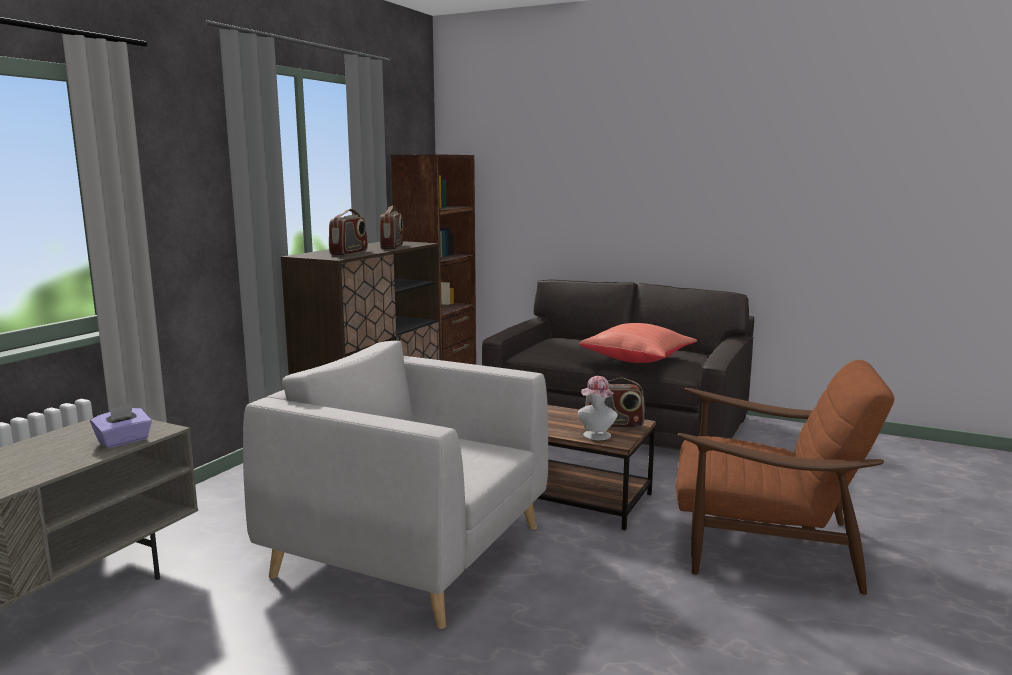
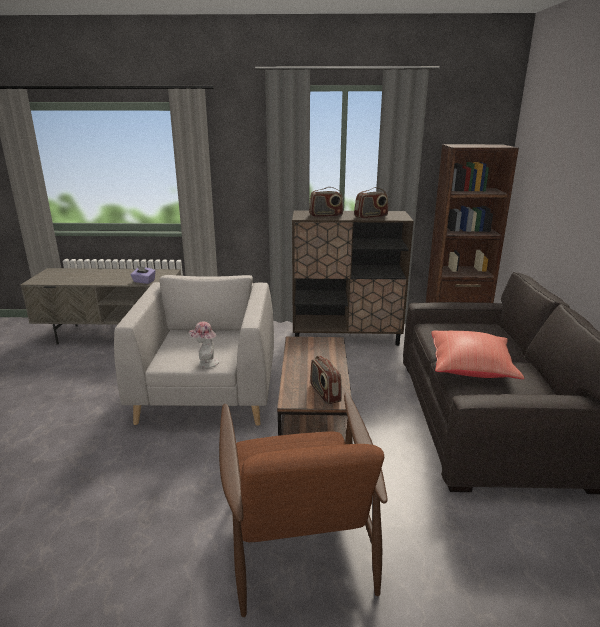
camera: 65 degrees right, 10 degrees up
hat [578,376,618,440] -> hat moved to [189,321,219,368]

